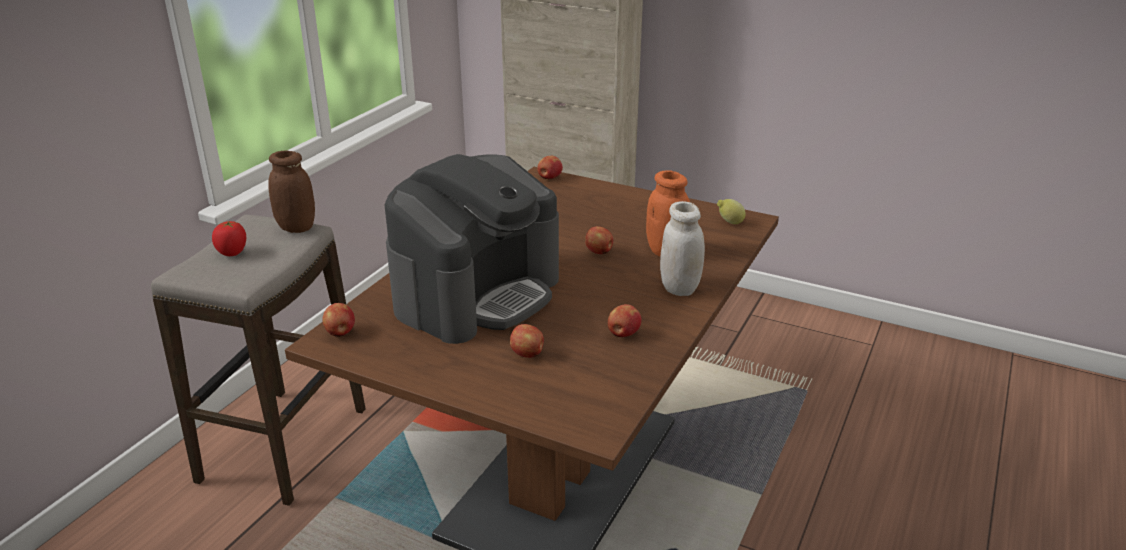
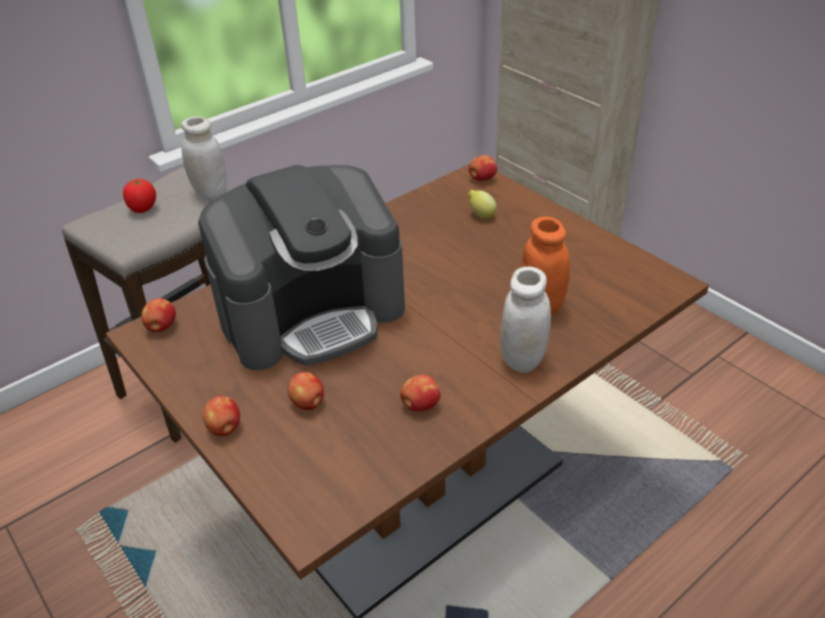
camera: 25 degrees right, 10 degrees up
brown jar [268,150,315,233] -> white jar [181,117,227,199]
apple [585,226,613,254] -> apple moved to [203,396,240,436]
lemon [717,199,746,224] -> lemon moved to [468,190,497,219]

